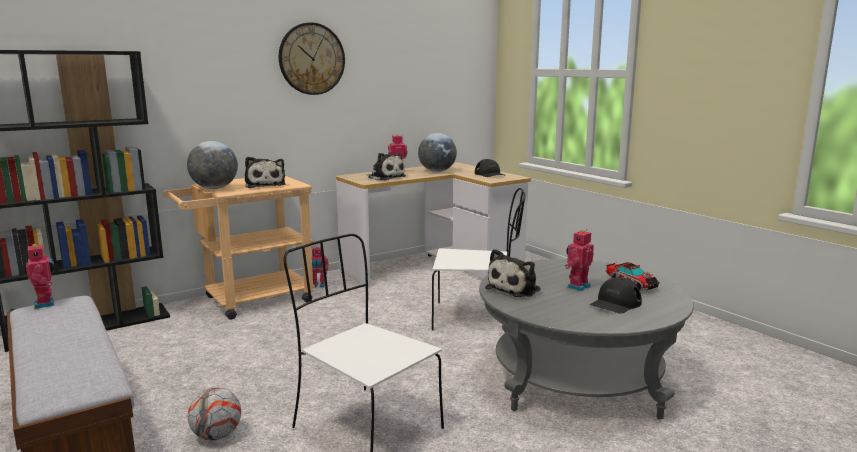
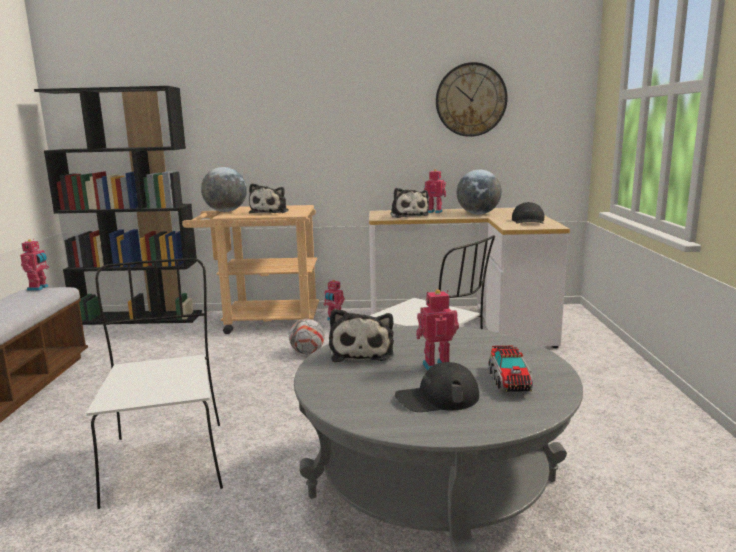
camera: 35 degrees right, 0 degrees up
football [188,388,241,440] -> football moved to [289,319,325,354]
wall clock [279,22,345,95] -> wall clock moved to [436,62,508,137]
plush toy [485,249,541,297] -> plush toy turned 75 degrees counterclockwise [329,309,394,362]

